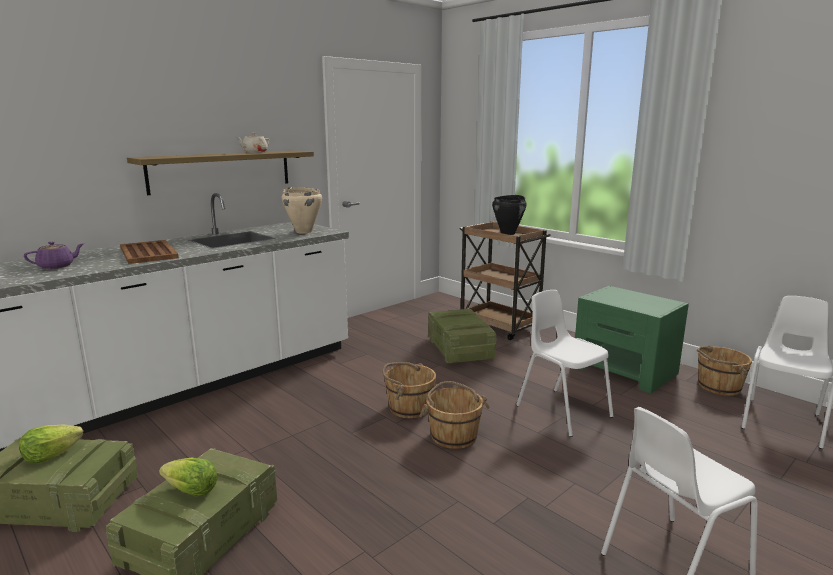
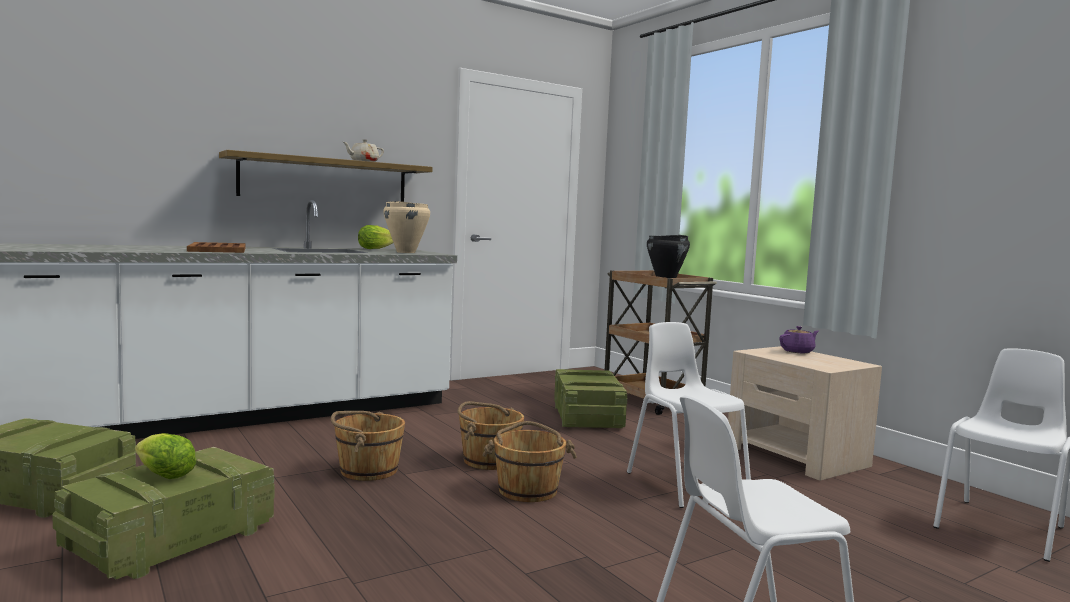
camera: 10 degrees right, 10 degrees down
lettuce [19,424,83,463] -> lettuce moved to [358,225,393,249]
purple teapot [24,241,84,269] -> purple teapot moved to [779,326,819,353]
green nightstand [575,286,689,393] -> beige nightstand [728,346,882,481]
brown bucket [697,345,752,396] -> brown bucket moved to [331,411,405,481]

